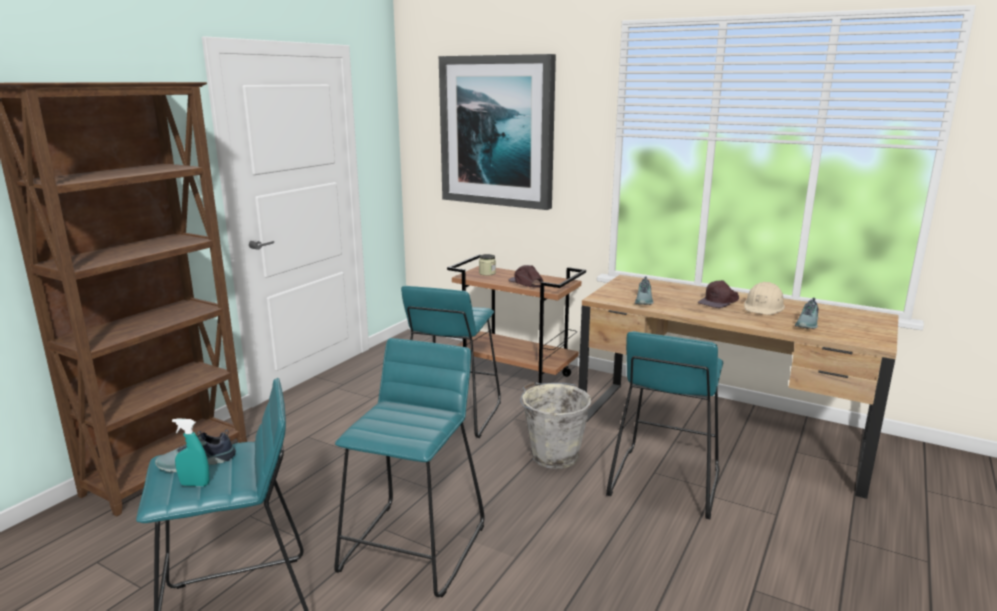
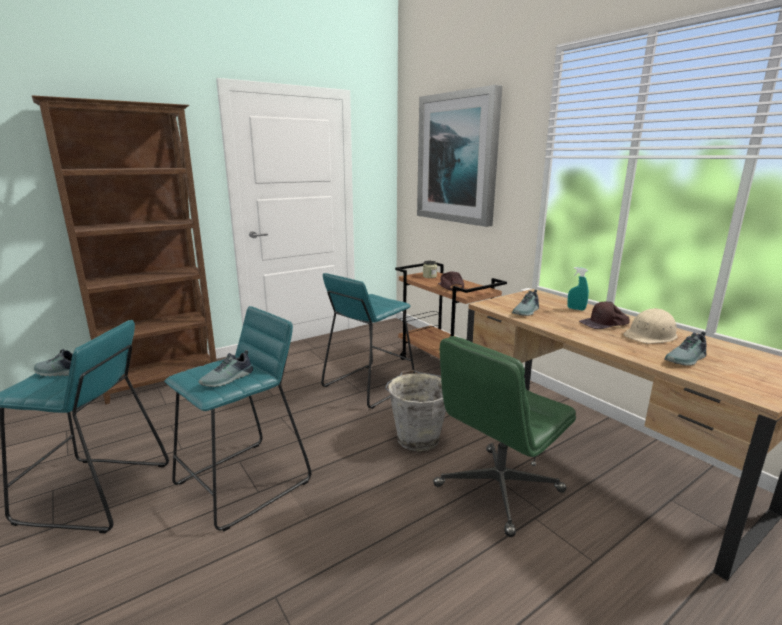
camera: 25 degrees right, 0 degrees up
turquoise spray bottle [172,418,210,486] -> turquoise spray bottle moved to [567,267,589,310]
turquoise stool [606,331,723,519] -> green office chair [433,336,576,537]
none -> shoe [199,350,253,387]

